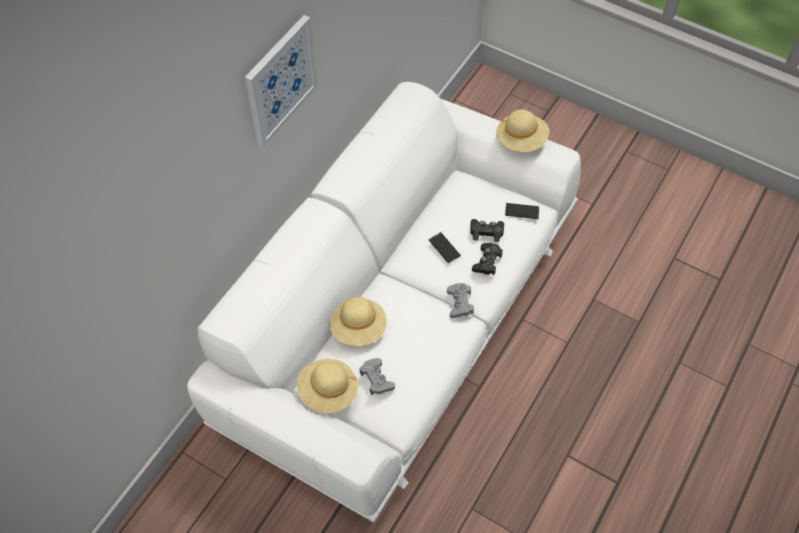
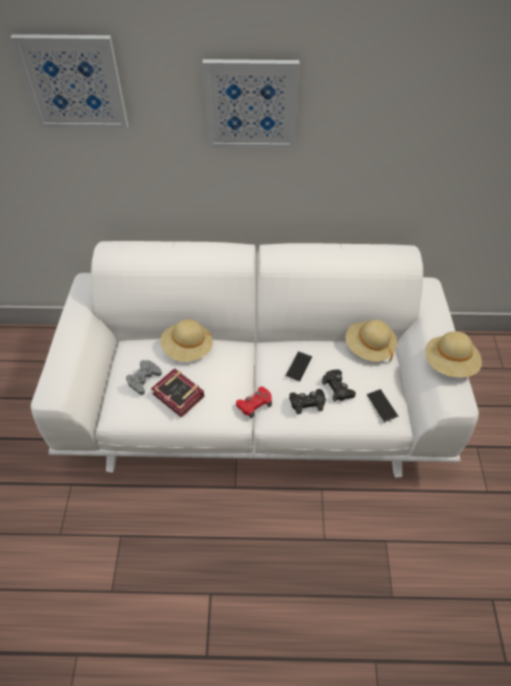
camera: 60 degrees right, 5 degrees down
beige hat [297,359,358,413] -> beige hat moved to [346,320,397,362]
grey game controller [447,283,474,318] -> red game controller [236,387,272,419]
none -> picture [10,34,128,129]
none -> book [151,368,204,418]

